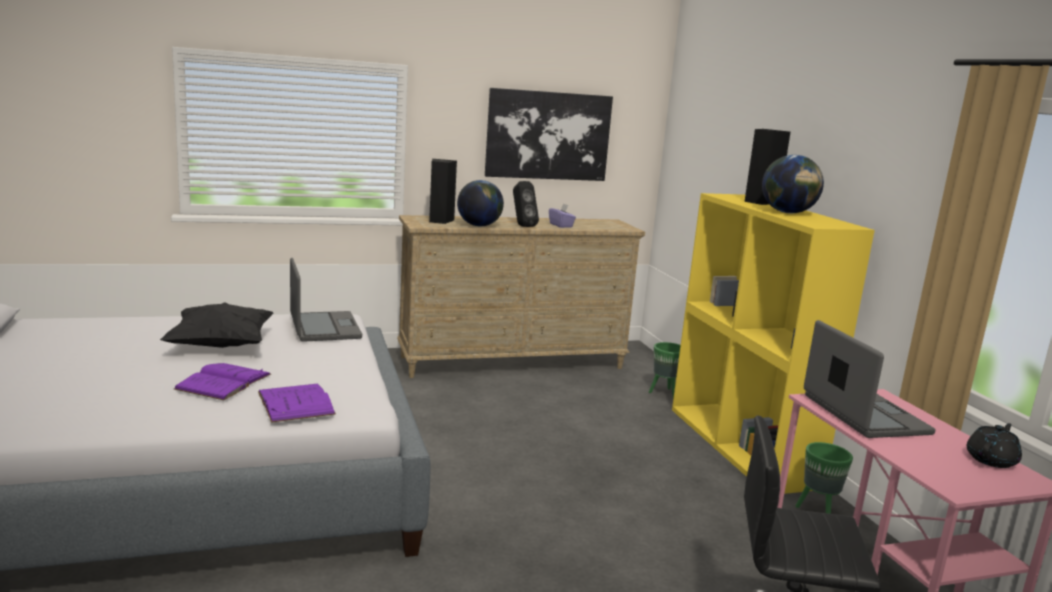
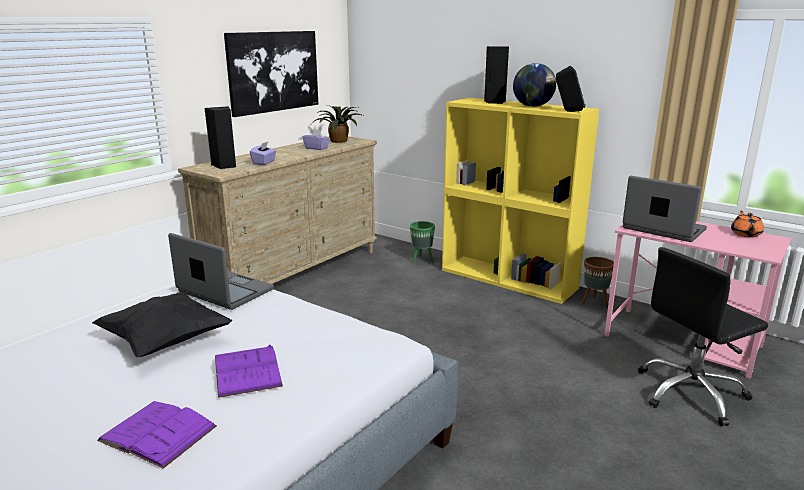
camera: 35 degrees left, 5 degrees up
purple book [258,384,336,423] -> purple book moved to [97,401,217,469]
globe [457,180,504,226] -> purple tissue box [250,142,276,165]
black speaker [513,181,539,227] -> black speaker moved to [556,66,585,112]
green planter [795,442,853,514] -> brown planter [582,257,614,307]
black teapot [967,423,1022,468] -> orange teapot [731,211,764,237]
none -> potted plant [311,105,365,143]

